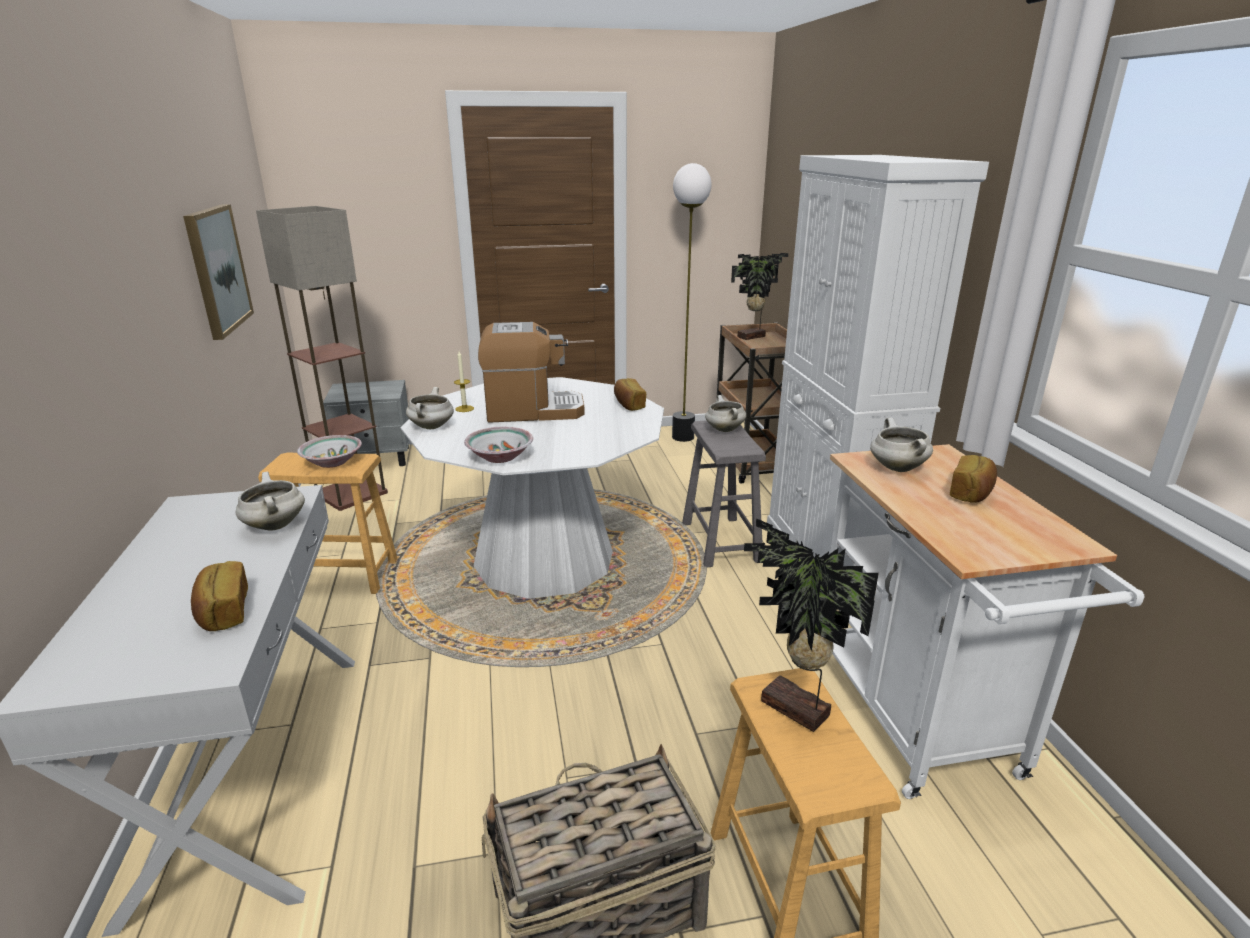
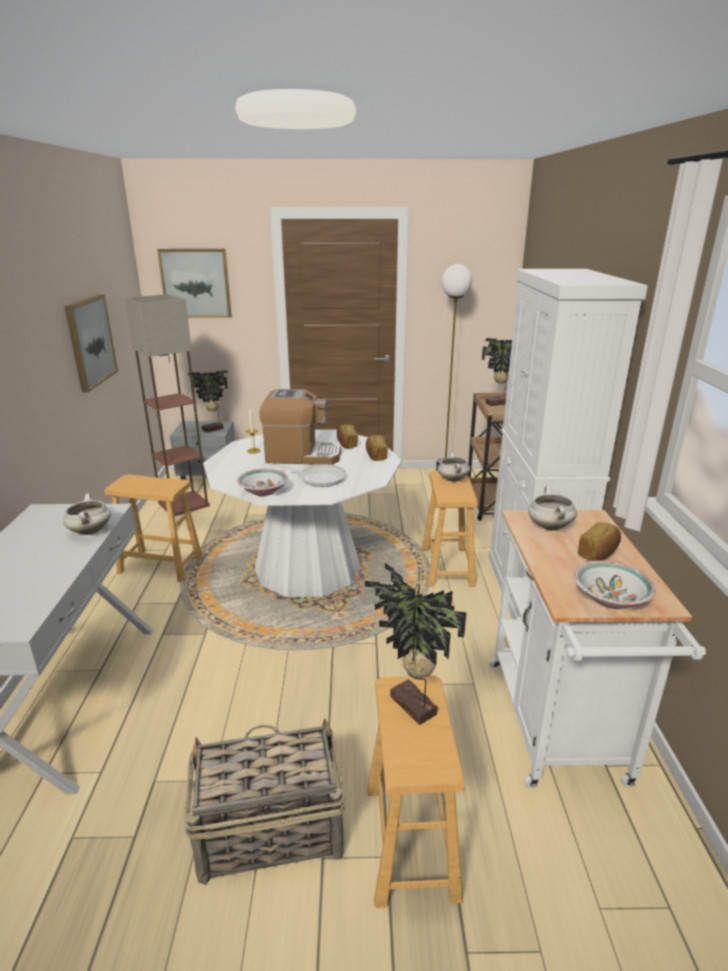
camera: 10 degrees right, 0 degrees up
bread [191,561,248,631] -> bread moved to [337,424,358,449]
bowl [297,435,362,468] -> bowl moved to [574,560,656,609]
white cooking pot [406,387,454,429] -> none
grey stool [682,420,766,567] -> brown stool [422,471,478,587]
none -> picture [157,249,232,318]
none -> potted plant [188,370,228,432]
none -> frying pan [270,463,347,487]

